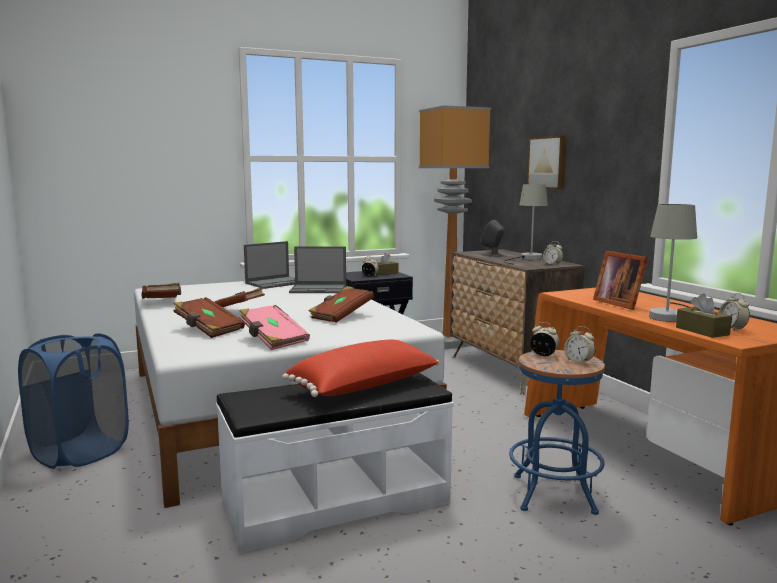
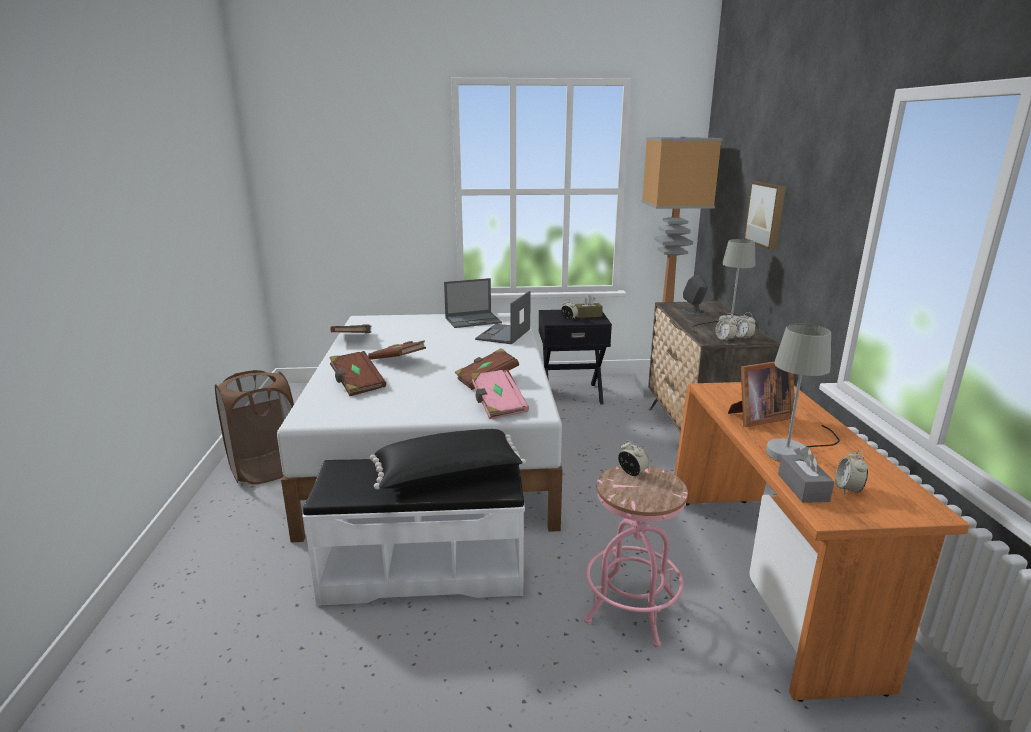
camera: 20 degrees right, 10 degrees up
blue laundry basket [18,333,129,469] -> brown laundry basket [215,370,294,485]
pink book [239,305,310,350] -> pink book moved to [471,369,529,419]
red pillow [282,340,440,397] -> black pillow [370,429,526,489]
laptop [289,246,346,293] -> laptop turned 90 degrees clockwise [475,291,531,344]
blue stool [509,350,605,515] -> pink stool [584,466,688,648]
alarm clock [564,326,595,364] -> alarm clock moved to [715,314,737,341]
picture frame [593,251,648,310] -> picture frame turned 105 degrees counterclockwise [728,362,794,427]
brown tissue box [676,293,732,338] -> grey tissue box [778,447,835,503]

